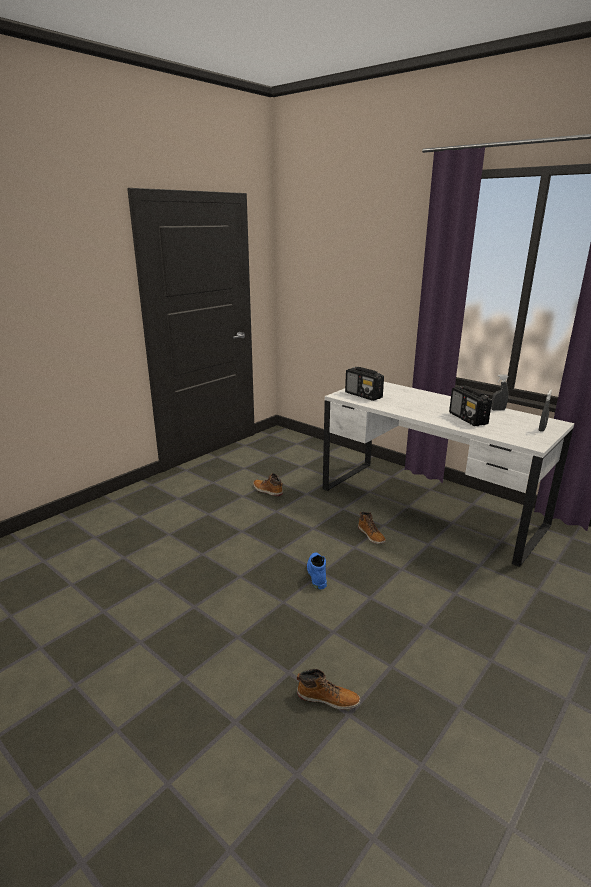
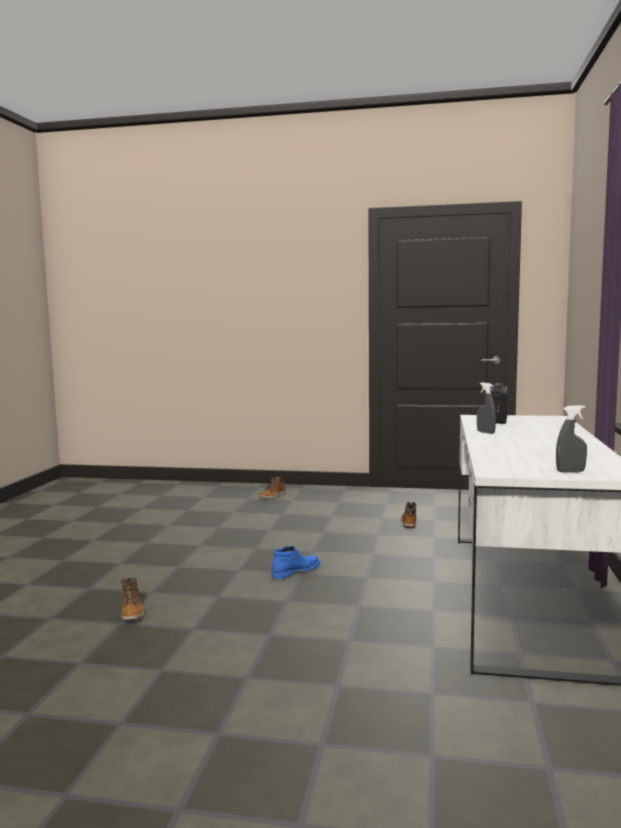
camera: 60 degrees right, 15 degrees down
boot [358,512,386,544] -> boot moved to [259,476,286,499]
radio [449,386,492,426] -> none
grey spray bottle [491,374,509,411] -> grey spray bottle moved to [477,382,496,434]

